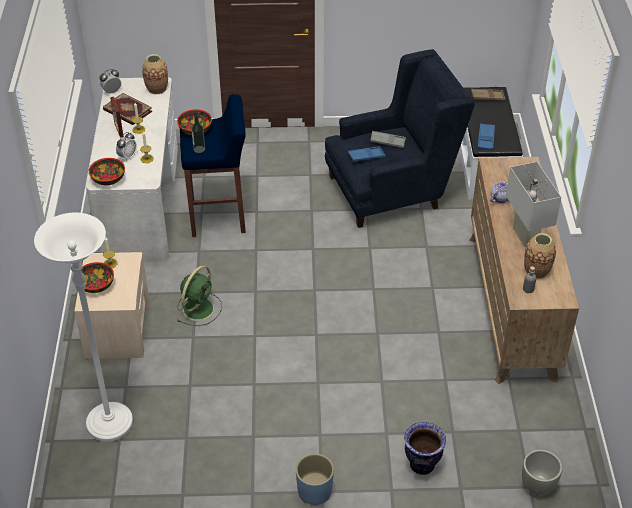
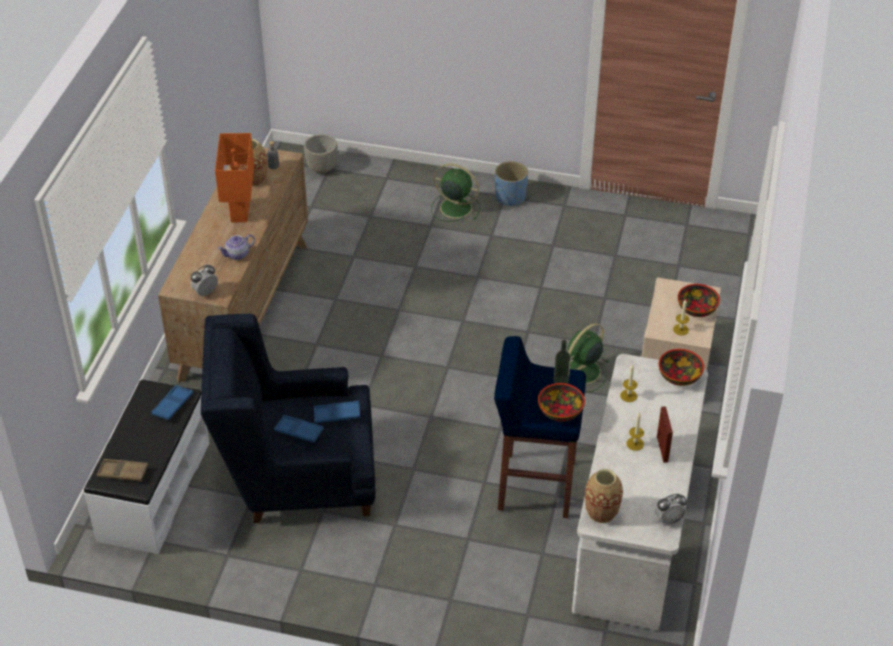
camera: 165 degrees left, 0 degrees up
white floor lamp [34,212,133,442] -> none
book [103,93,152,125] -> none
alarm clock [116,132,137,161] -> alarm clock moved to [191,265,218,296]
grey tray [370,131,406,148] -> blue tray [274,415,324,443]
vase [404,422,446,475] -> none
white table lamp [506,162,561,247] -> orange table lamp [215,133,254,222]
none -> green fan [431,163,480,222]

